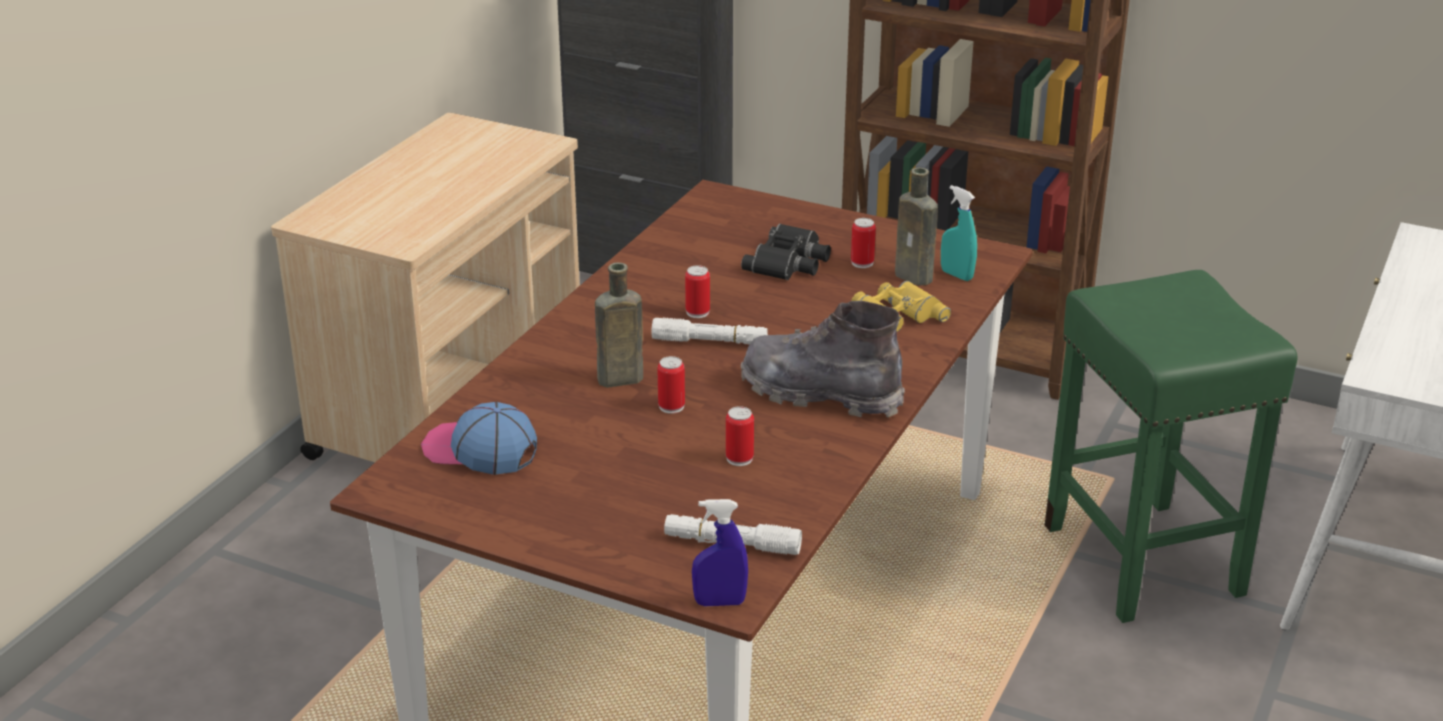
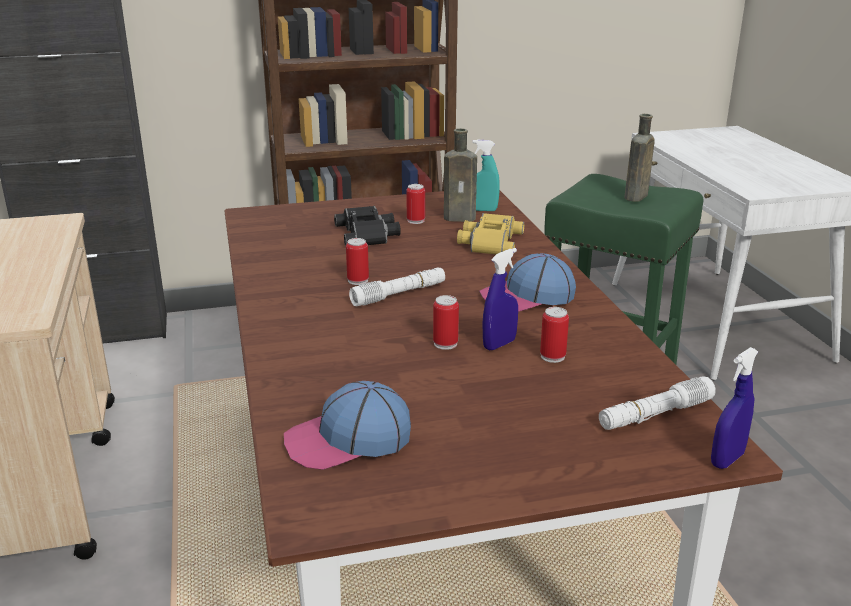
camera: 40 degrees left, 5 degrees down
brown bottle [595,263,643,388] -> brown bottle moved to [624,114,655,202]
grey boot [741,301,905,418] -> cap [479,253,576,312]
none -> blue spray bottle [483,248,518,350]

